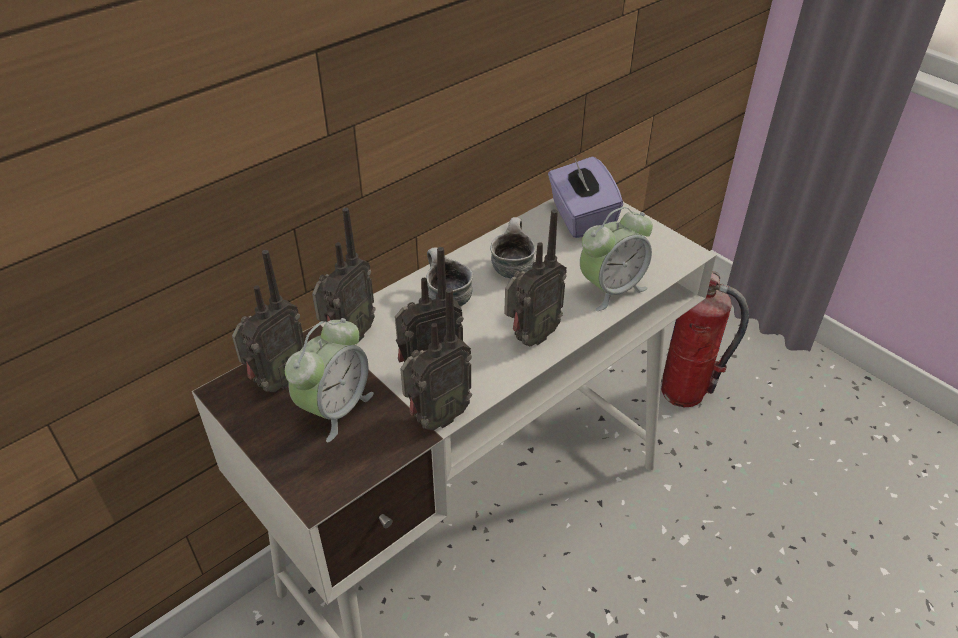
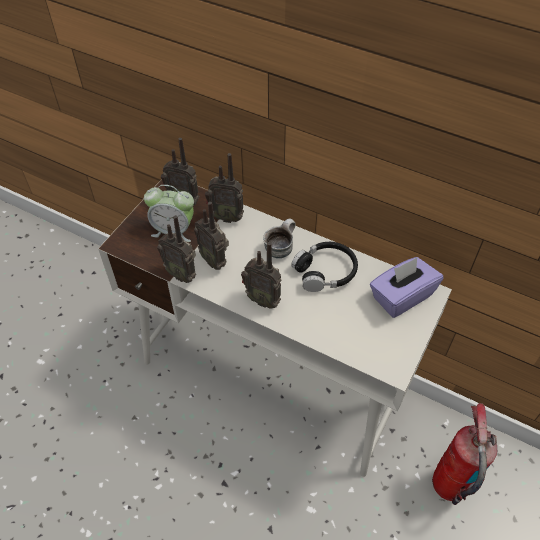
camera: 70 degrees right, 10 degrees up
mug [490,217,536,278] -> black headphones [291,242,358,292]
alarm clock [580,207,653,311] -> none

